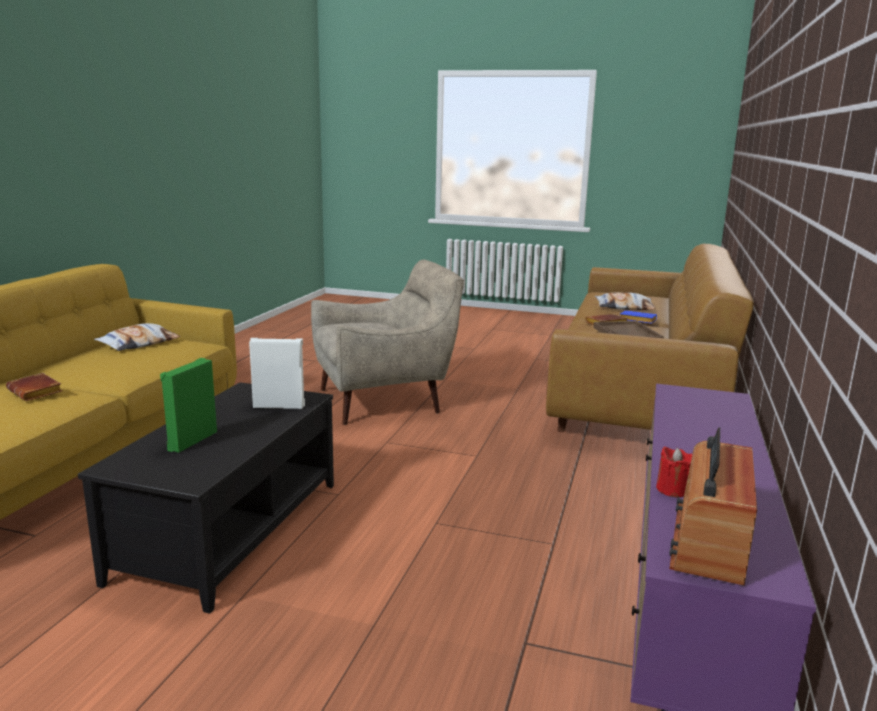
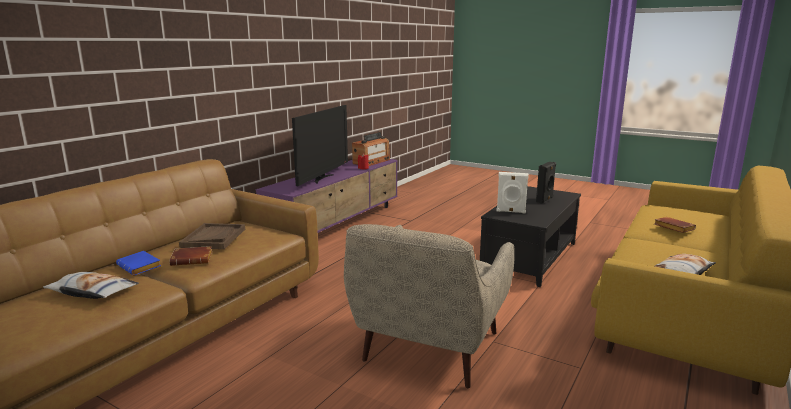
camera: 165 degrees left, 0 degrees up
green speaker [160,358,217,453] -> black speaker [536,162,556,204]
beige armchair [311,260,464,425] -> beige armchair turned 60 degrees counterclockwise [344,224,515,388]
none -> television [292,105,348,186]

